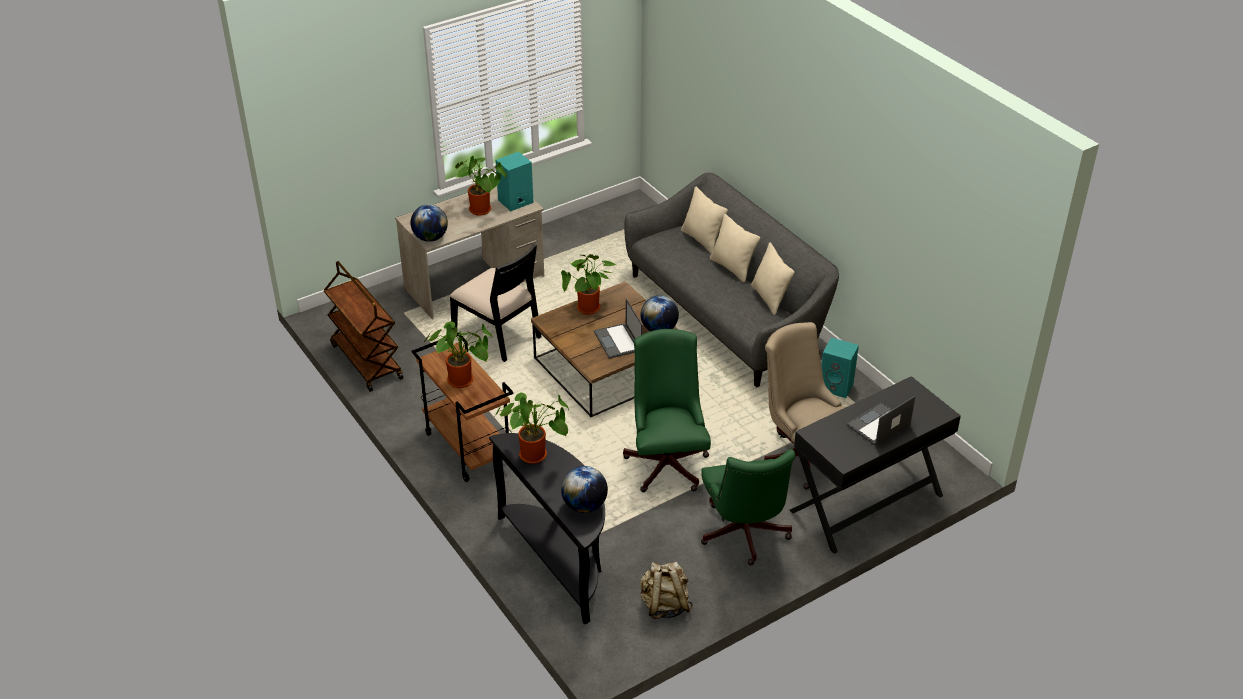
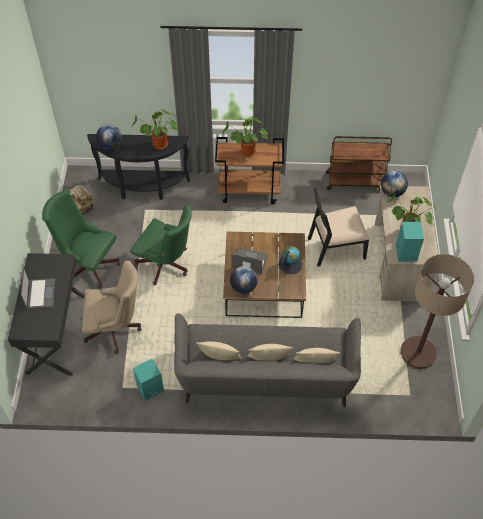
camera: 125 degrees right, 15 degrees up
potted plant [561,253,616,315] -> globe [278,246,303,274]
none -> floor lamp [401,254,474,369]

